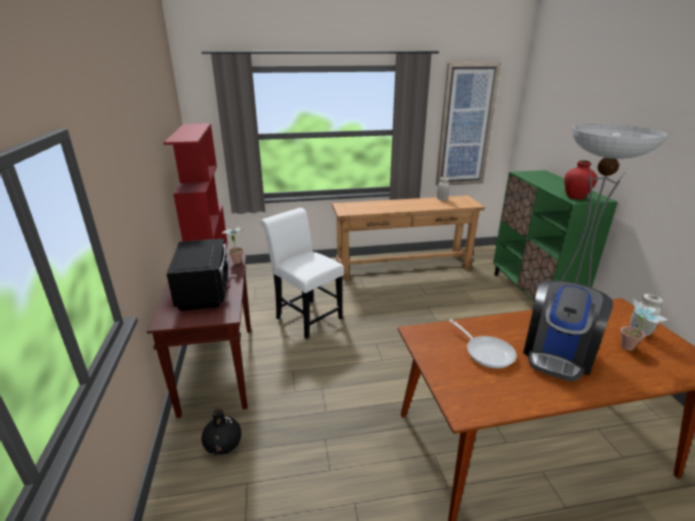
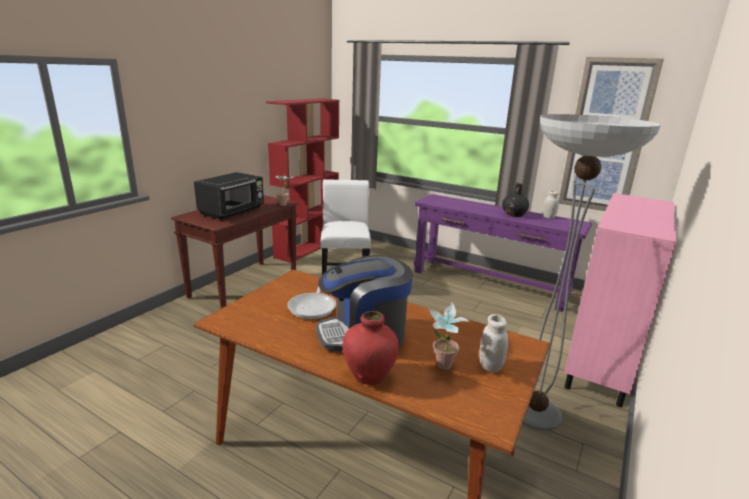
camera: 40 degrees right, 5 degrees down
black vase [201,409,241,455] -> black vase moved to [502,183,529,217]
brown console table [332,195,485,280] -> purple console table [414,194,592,312]
green cabinet [493,170,618,302] -> pink cabinet [564,193,676,407]
red vase [564,160,597,199] -> red vase moved to [342,311,399,385]

